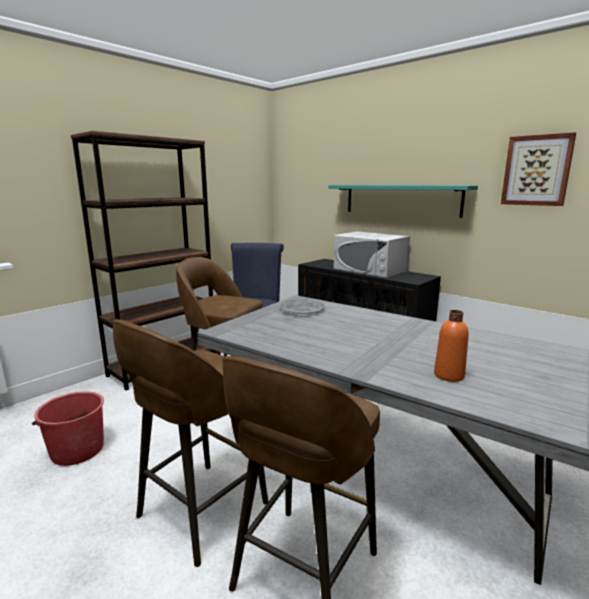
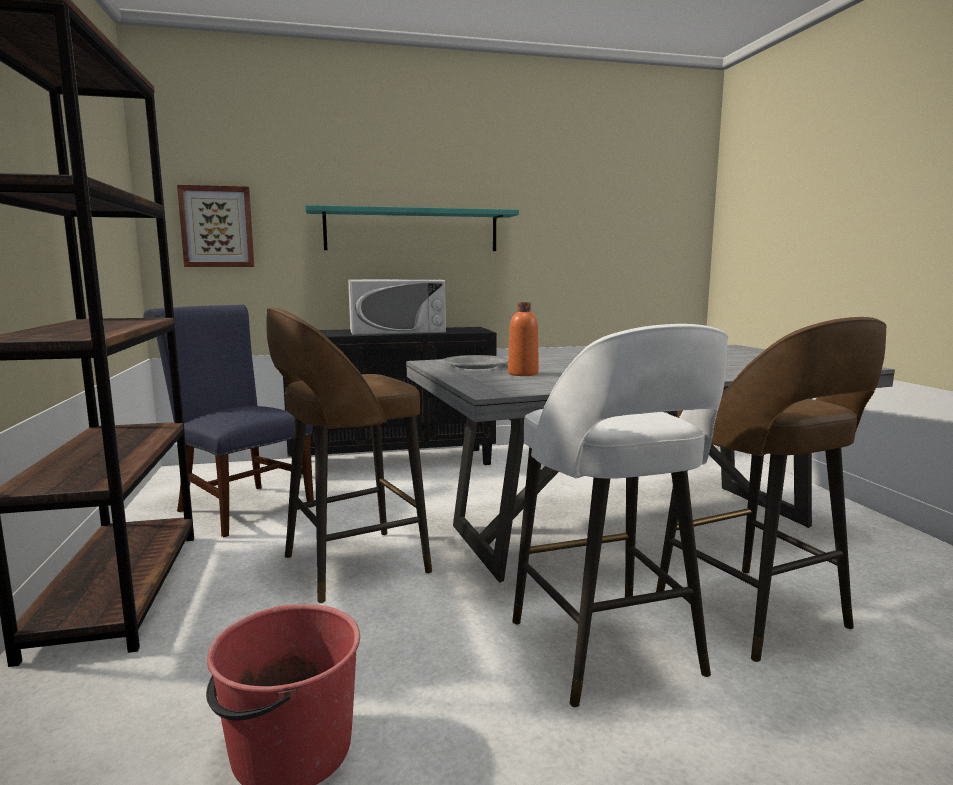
camera: 55 degrees left, 5 degrees down
brown stool [113,319,268,567] -> white stool [513,324,728,707]
orange bottle [434,310,469,382] -> orange bottle moved to [508,302,539,376]
picture [501,132,576,206] -> picture moved to [177,185,254,267]

